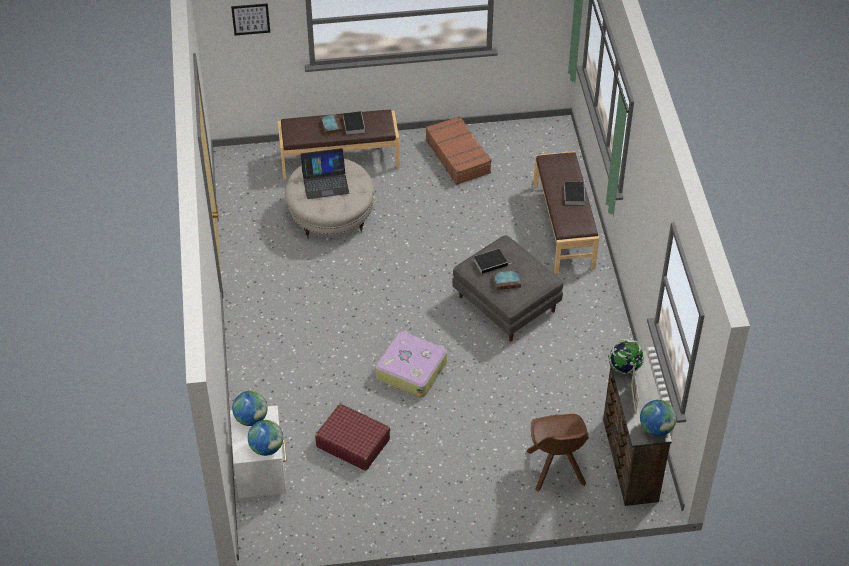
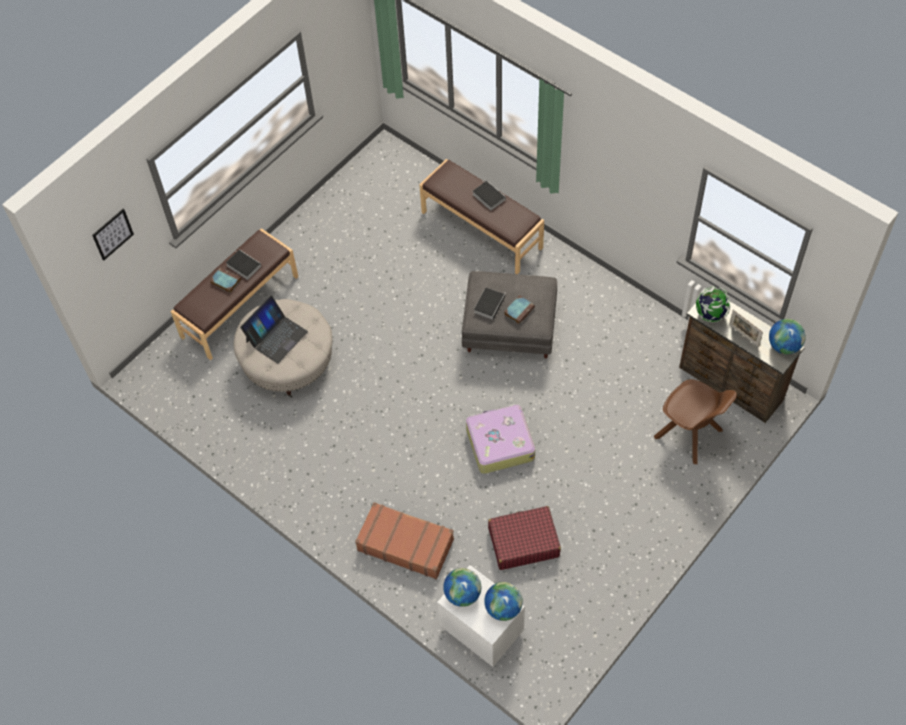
camera: 40 degrees left, 10 degrees up
brown suitcase [426,116,492,185] -> brown suitcase moved to [355,502,454,580]

